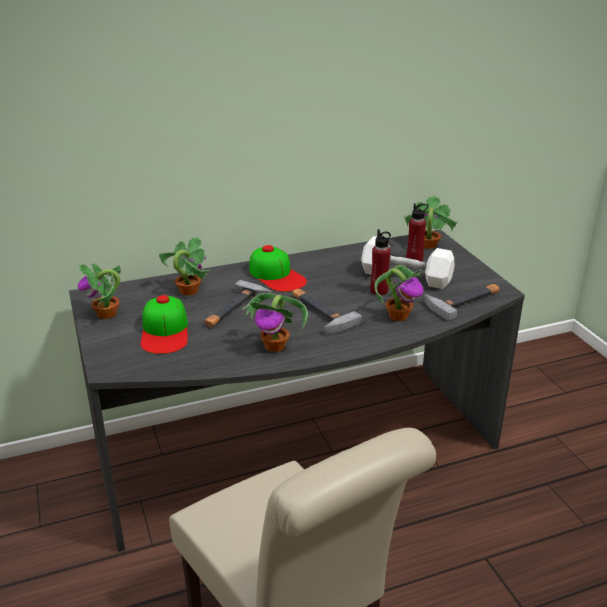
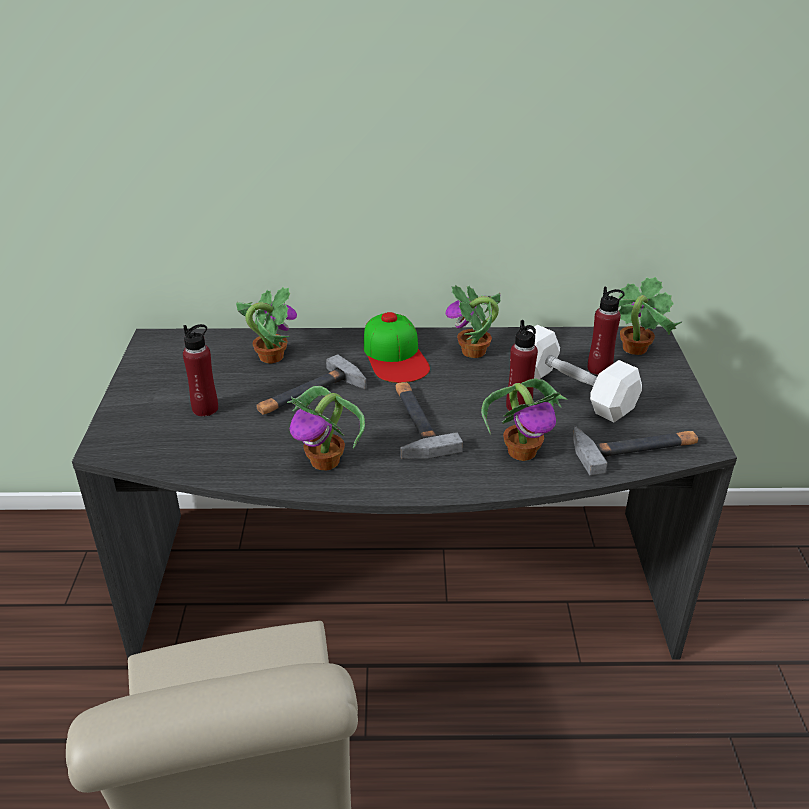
camera: 20 degrees right, 5 degrees up
potted plant [78,263,121,319] -> potted plant moved to [445,285,500,358]
cap [141,295,188,354] -> red bottle [183,324,218,417]

